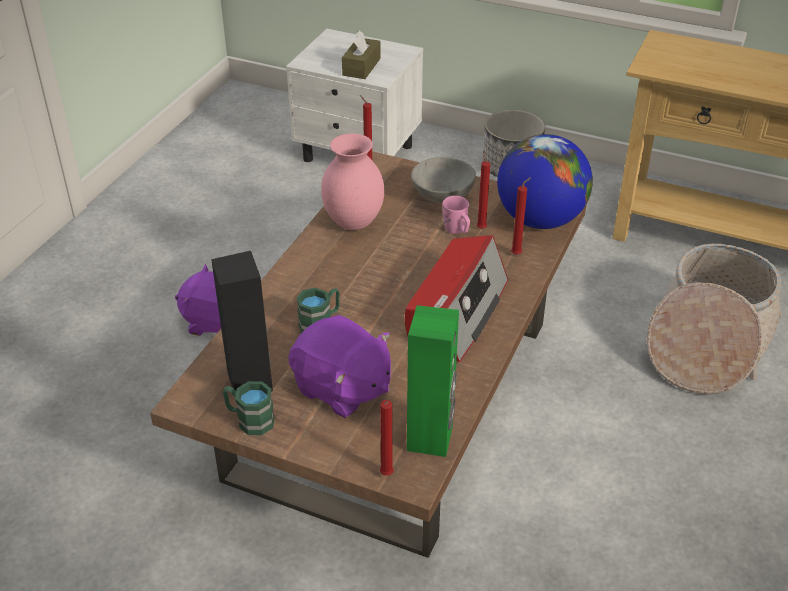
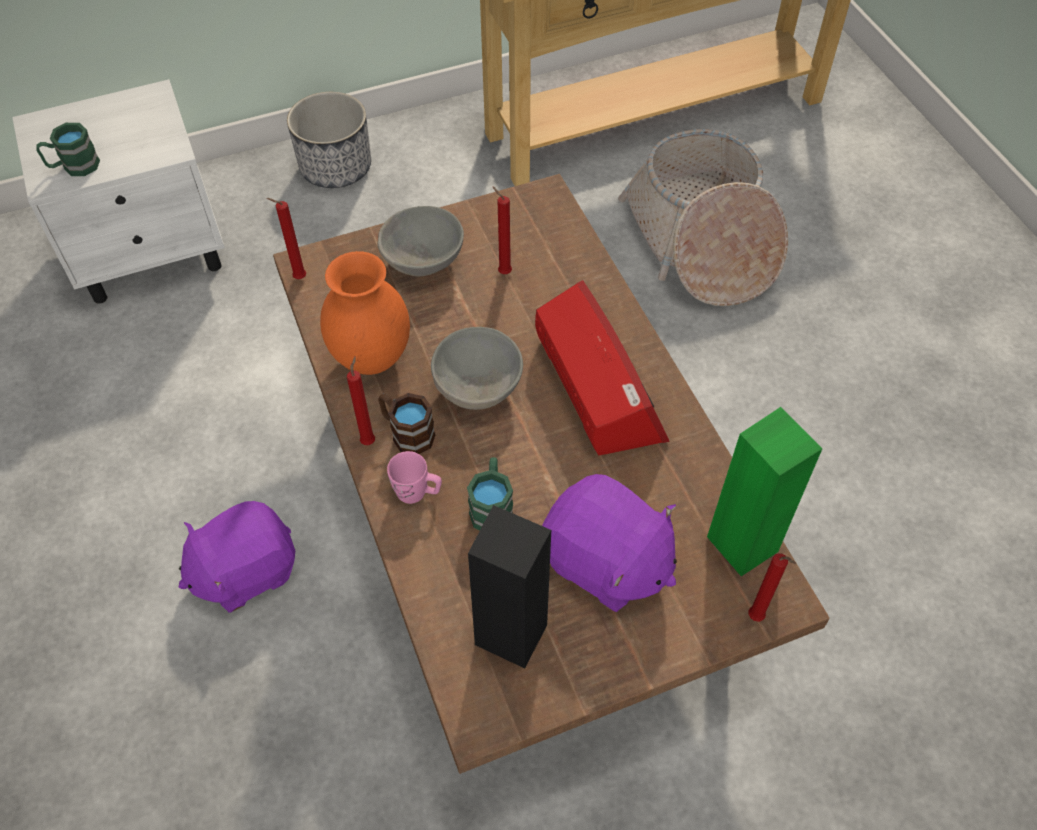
camera: 45 degrees left, 15 degrees up
green mug [223,381,275,435] -> green mug moved to [36,123,100,176]
purple plush toy [288,315,391,418] -> purple plush toy turned 45 degrees clockwise [542,474,677,612]
pink vase [321,133,384,230] -> orange vase [320,251,410,375]
brown tissue box [342,30,381,79] -> none
pink mug [442,196,470,234] -> pink mug moved to [387,451,442,504]
globe [497,134,593,229] -> none
red candle [511,177,531,255] -> red candle moved to [347,356,375,445]
none -> brown mug [378,393,435,454]
none -> grey bowl [431,327,523,410]

